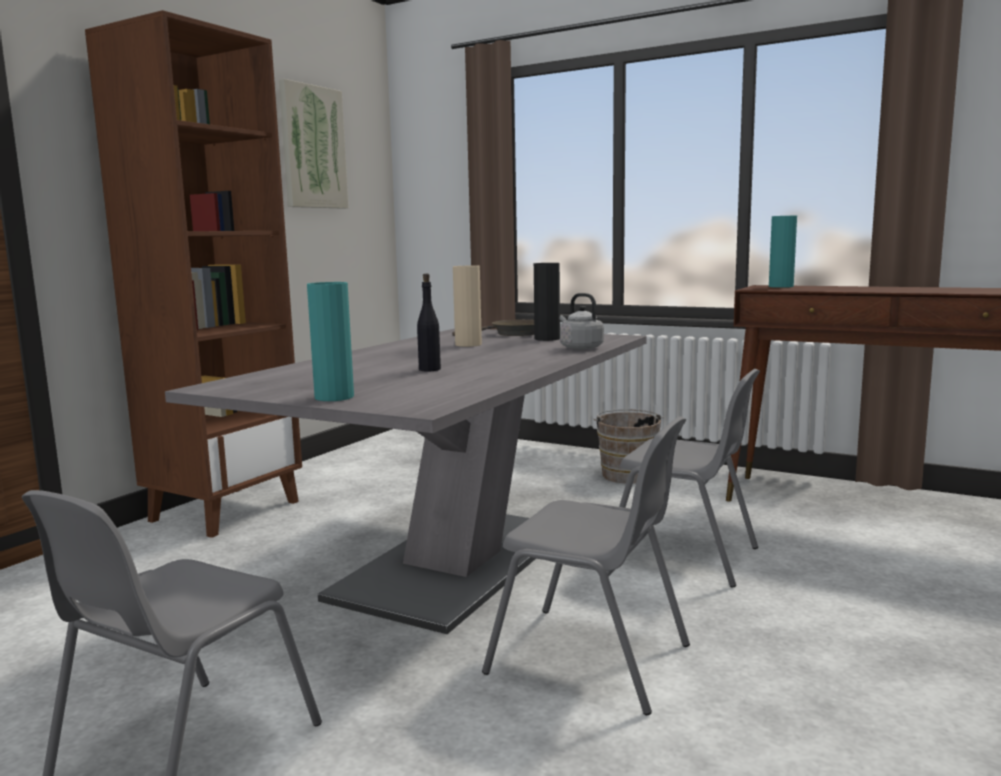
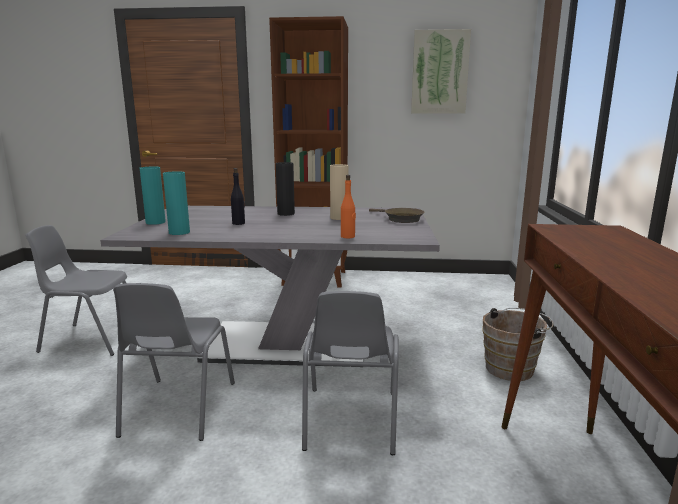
camera: 65 degrees right, 5 degrees up
black vase [534,263,560,341] -> black vase moved to [276,162,295,216]
grey kettle [560,293,604,350] -> orange bottle [341,175,356,238]
turquoise vase [769,216,797,288] -> turquoise vase moved to [163,171,190,235]

